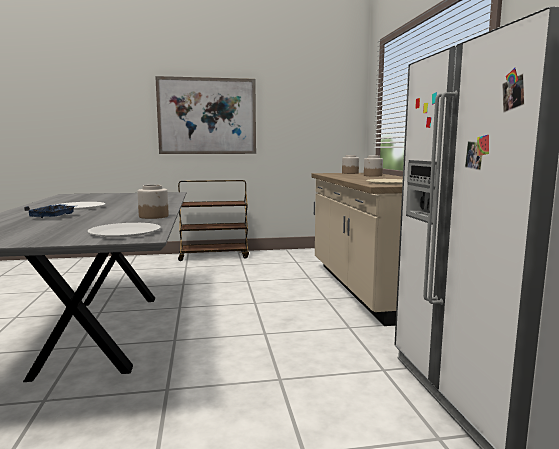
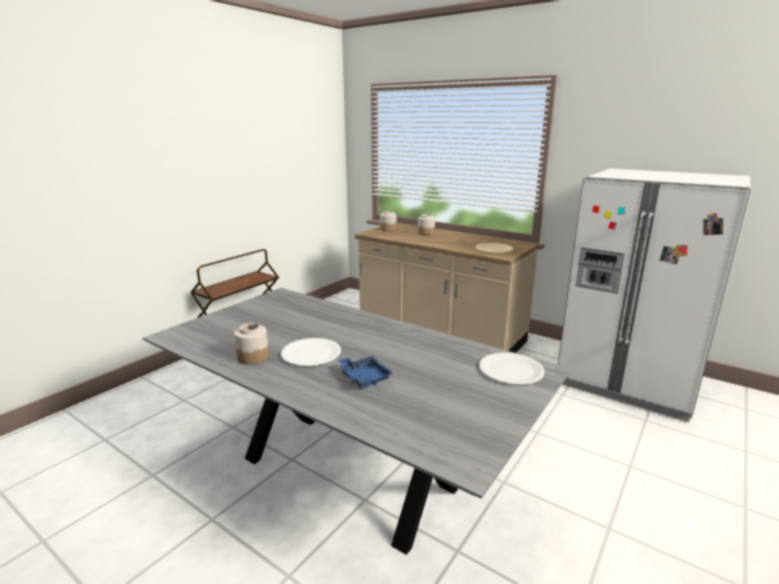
camera: 45 degrees left, 10 degrees up
jar [137,185,169,219] -> jar moved to [234,323,269,364]
picture [155,76,256,154] -> none

